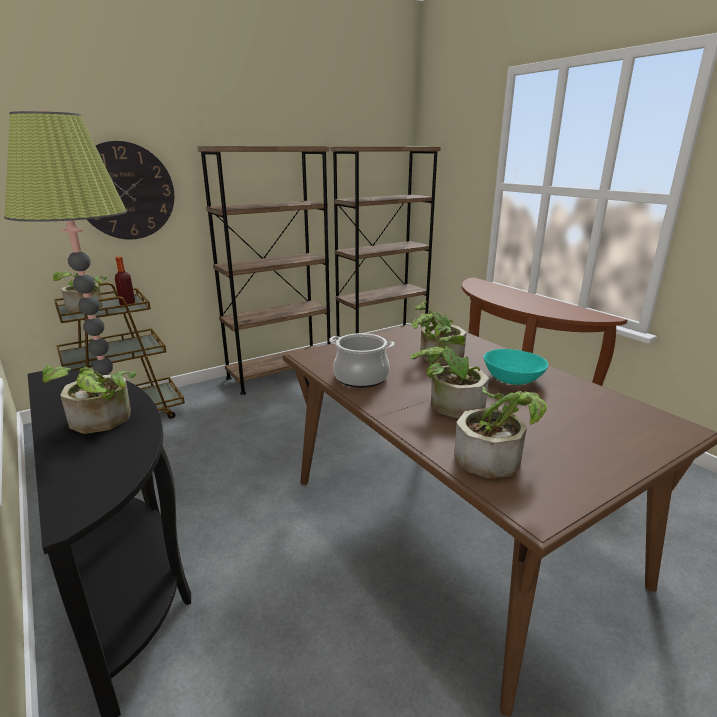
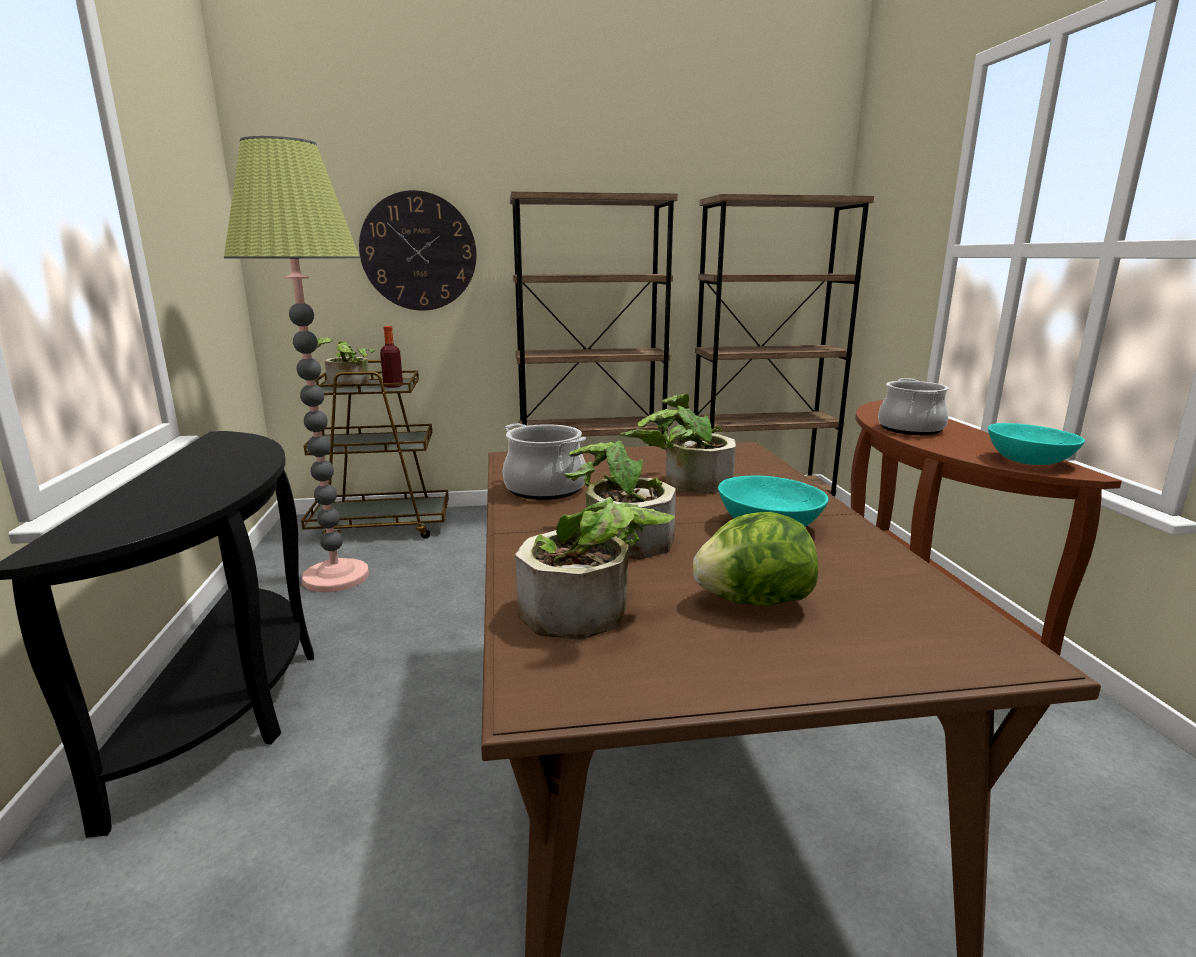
camera: 25 degrees right, 5 degrees down
potted plant [43,365,137,434] -> none
none -> lettuce [693,512,818,606]
none -> cooking pot [878,378,949,435]
none -> turquoise bowl [988,423,1085,465]

